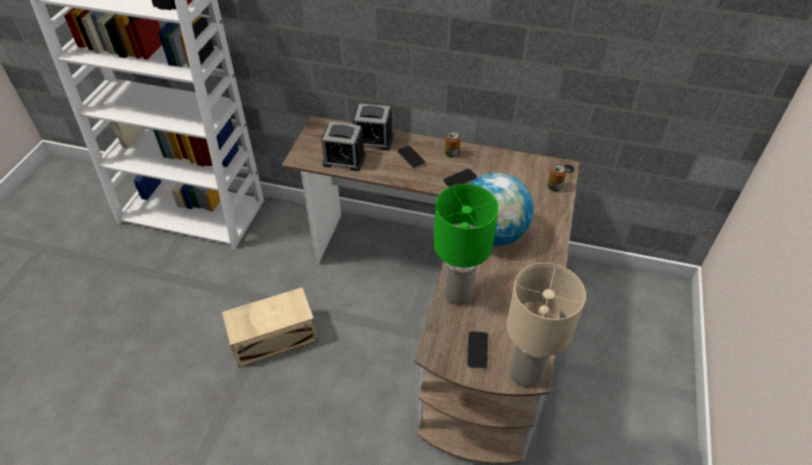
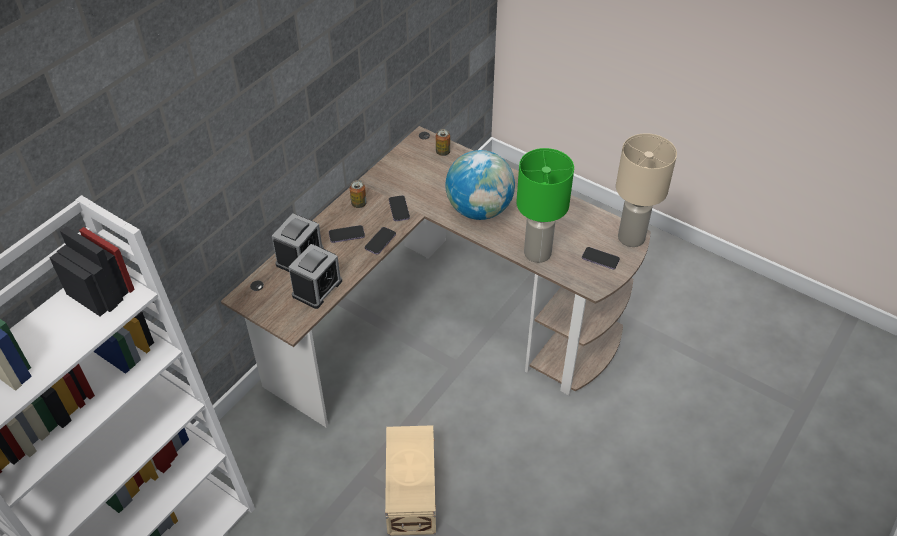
camera: 70 degrees left, 0 degrees up
none -> phone [365,227,396,254]

